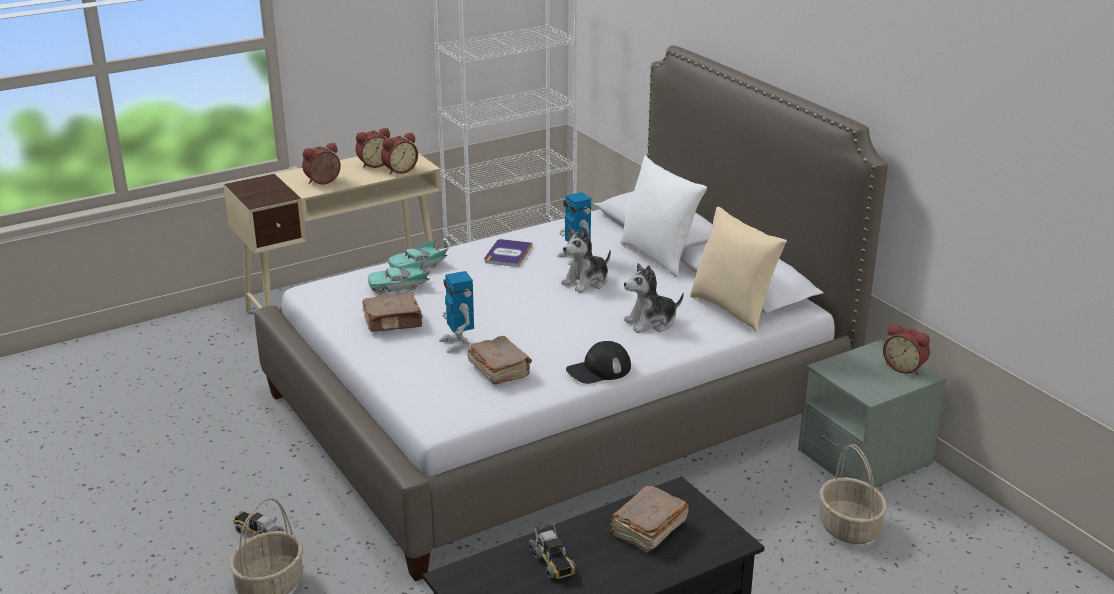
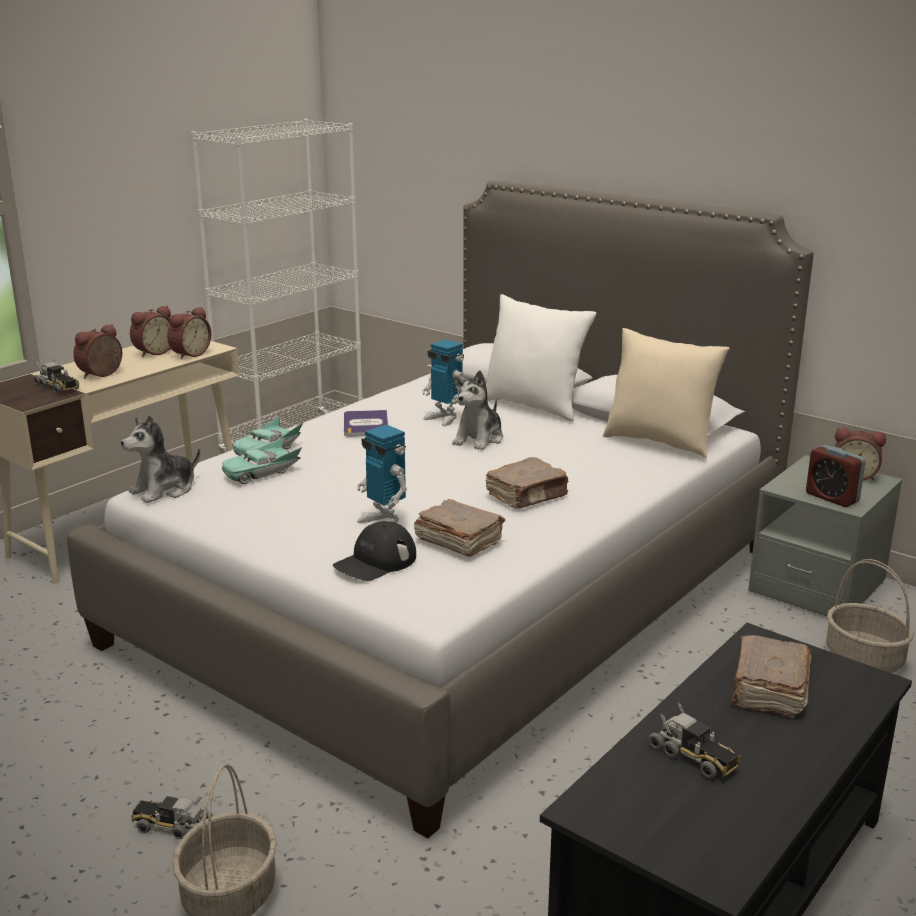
camera: 20 degrees left, 5 degrees down
brown book [362,292,423,332] -> brown book moved to [486,457,569,509]
black cap [566,341,631,384] -> black cap moved to [333,521,416,581]
plush toy [624,263,684,333] -> plush toy moved to [121,415,200,503]
none -> toy truck [33,358,79,394]
none -> alarm clock [806,445,866,507]

